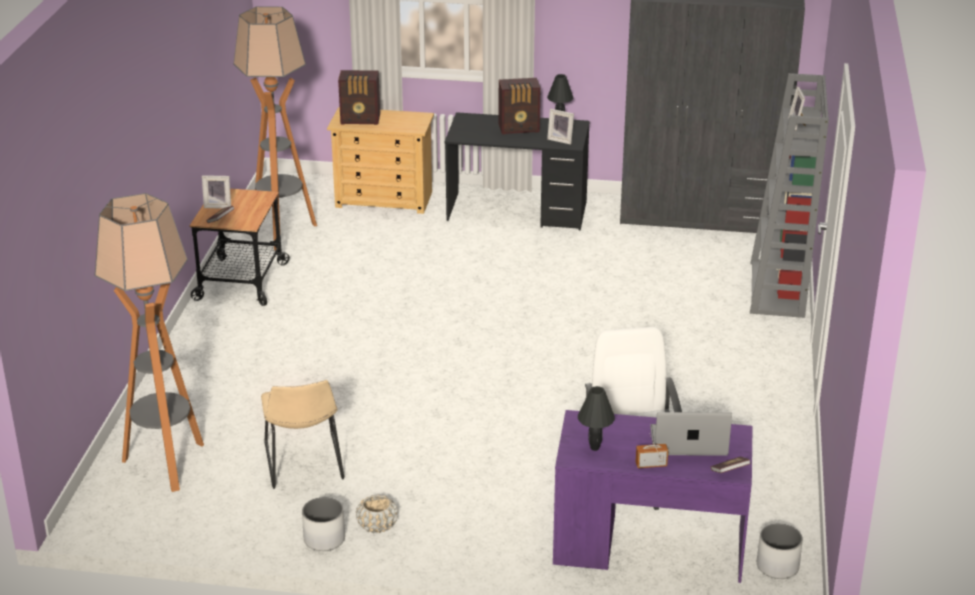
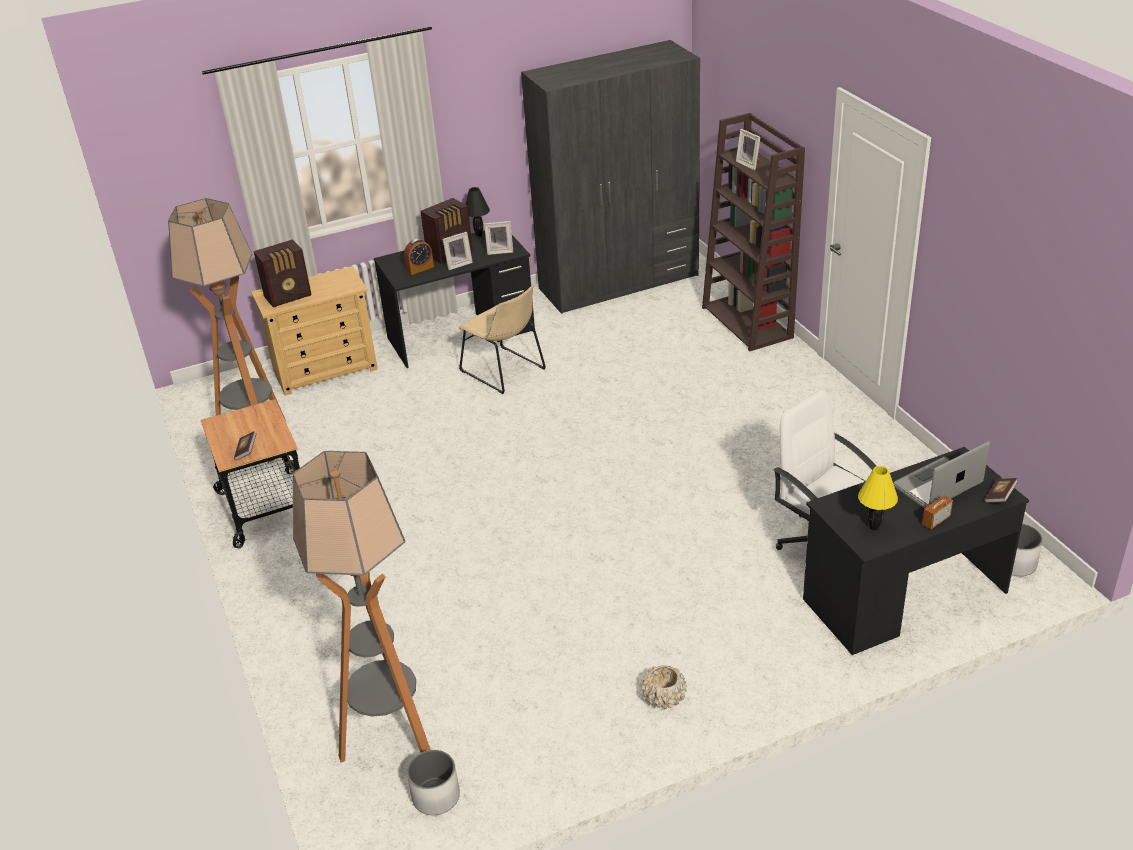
camera: 30 degrees left, 5 degrees up
picture frame [202,175,231,209] -> picture frame moved to [442,232,473,270]
beige chair [261,380,345,489] -> beige chair moved to [459,286,546,394]
white planter [302,497,345,551] -> white planter moved to [407,750,460,815]
purple desk [553,410,753,583] -> black desk [803,447,1029,655]
black table lamp [578,386,615,451] -> yellow table lamp [858,466,898,530]
grey bookcase [750,73,829,318] -> brown bookcase [702,113,805,352]
none -> alarm clock [404,239,434,275]

